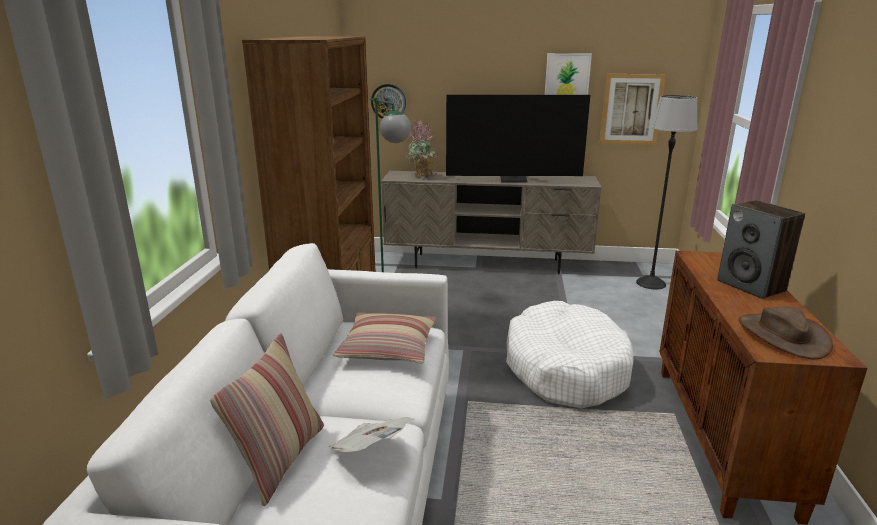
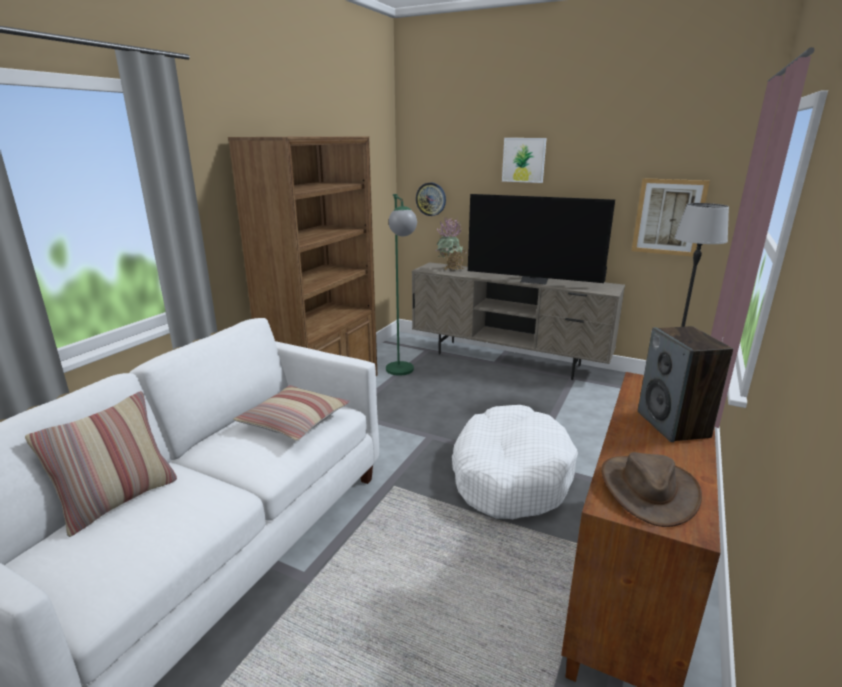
camera: 20 degrees right, 0 degrees up
newspaper [329,417,414,452] -> none
picture [545,53,592,95] -> picture moved to [502,138,547,183]

